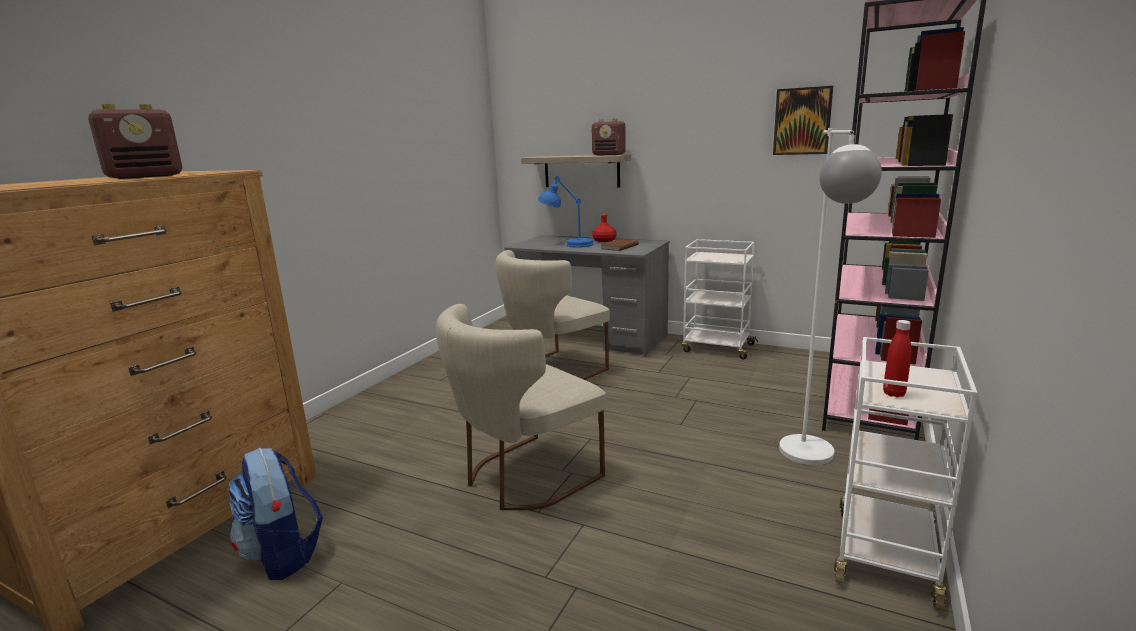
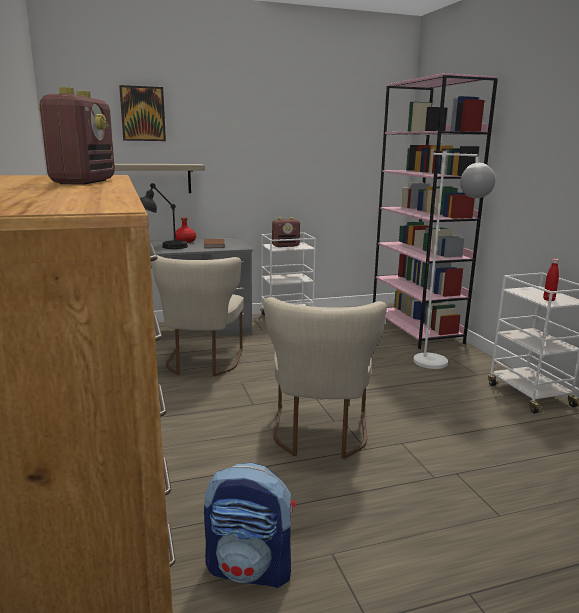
camera: 45 degrees left, 0 degrees up
blue table lamp [538,176,593,247] -> black table lamp [140,183,188,249]
radio [592,119,626,156] -> radio moved to [272,217,300,247]
picture [773,86,833,155] -> picture moved to [119,85,166,141]

